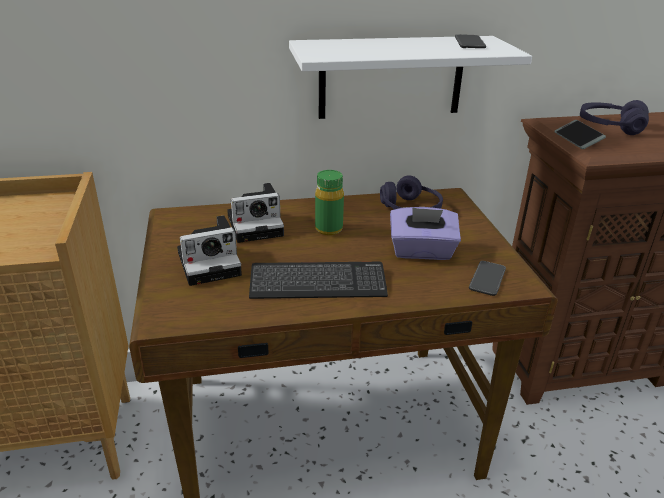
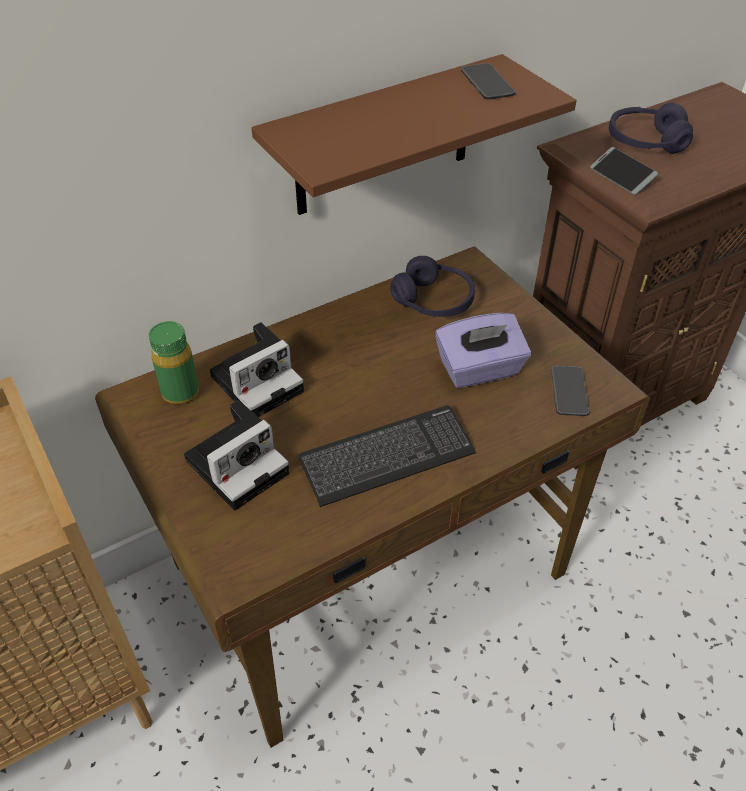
camera: 20 degrees left, 15 degrees up
white shelf [289,36,532,119] -> brown shelf [251,54,577,215]
green bottle [315,170,344,235] -> green bottle moved to [149,321,199,404]

